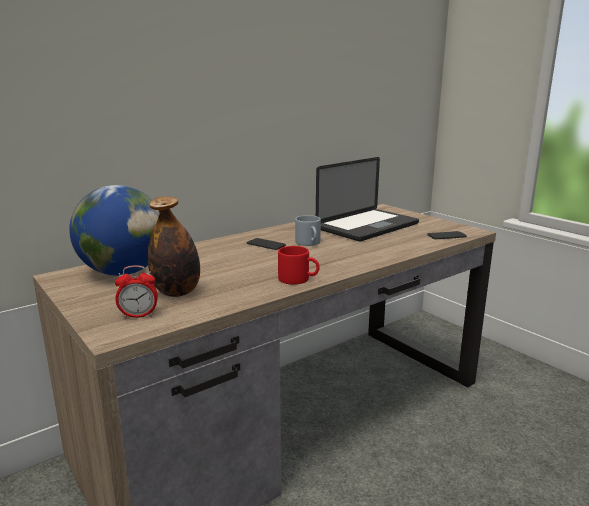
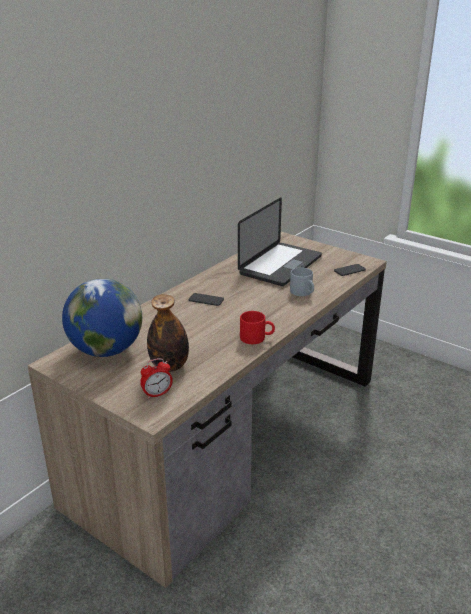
camera: 15 degrees left, 10 degrees up
grey mug [295,215,321,246] -> grey mug moved to [290,267,314,296]

